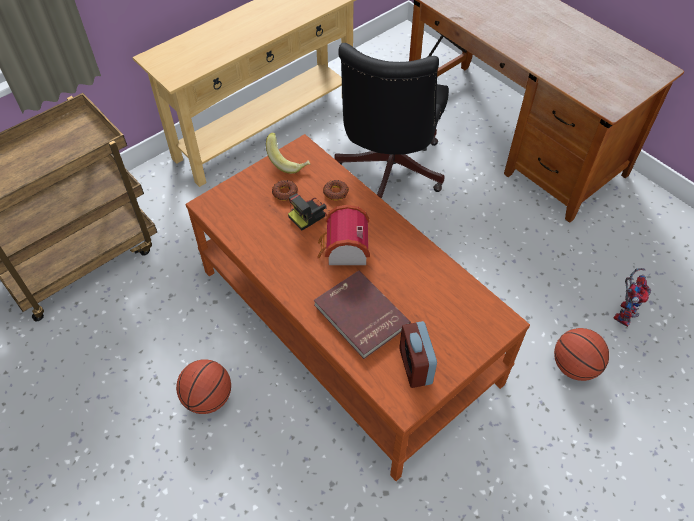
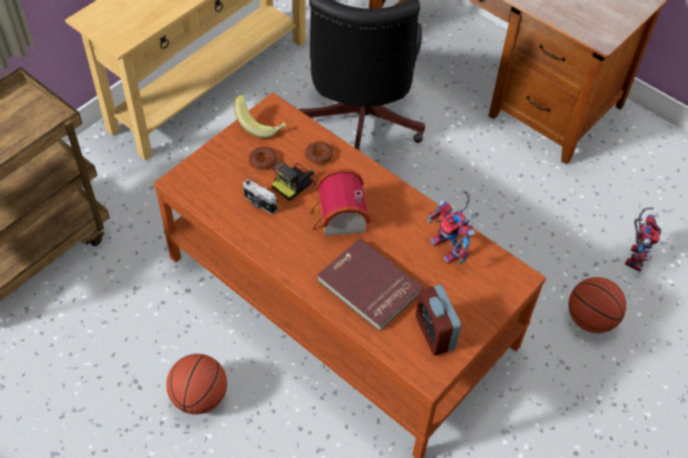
camera: 10 degrees left, 0 degrees up
none -> camera [243,179,277,214]
none -> toy robot [427,190,480,264]

